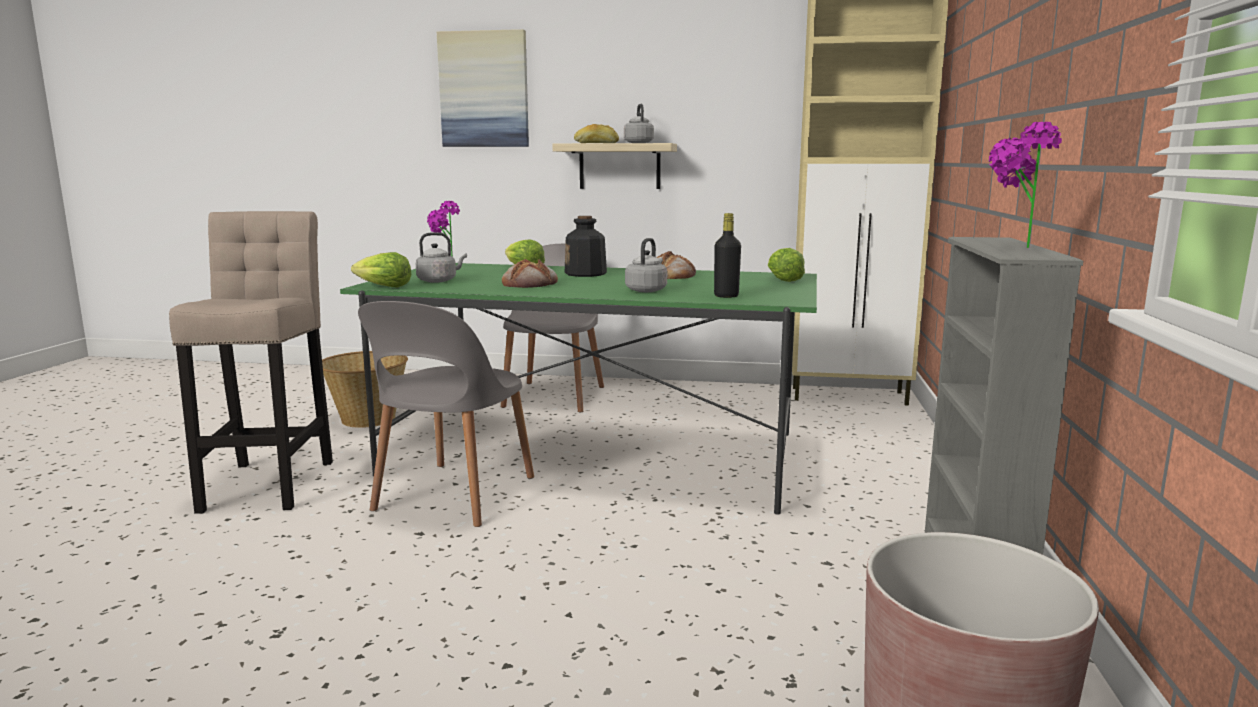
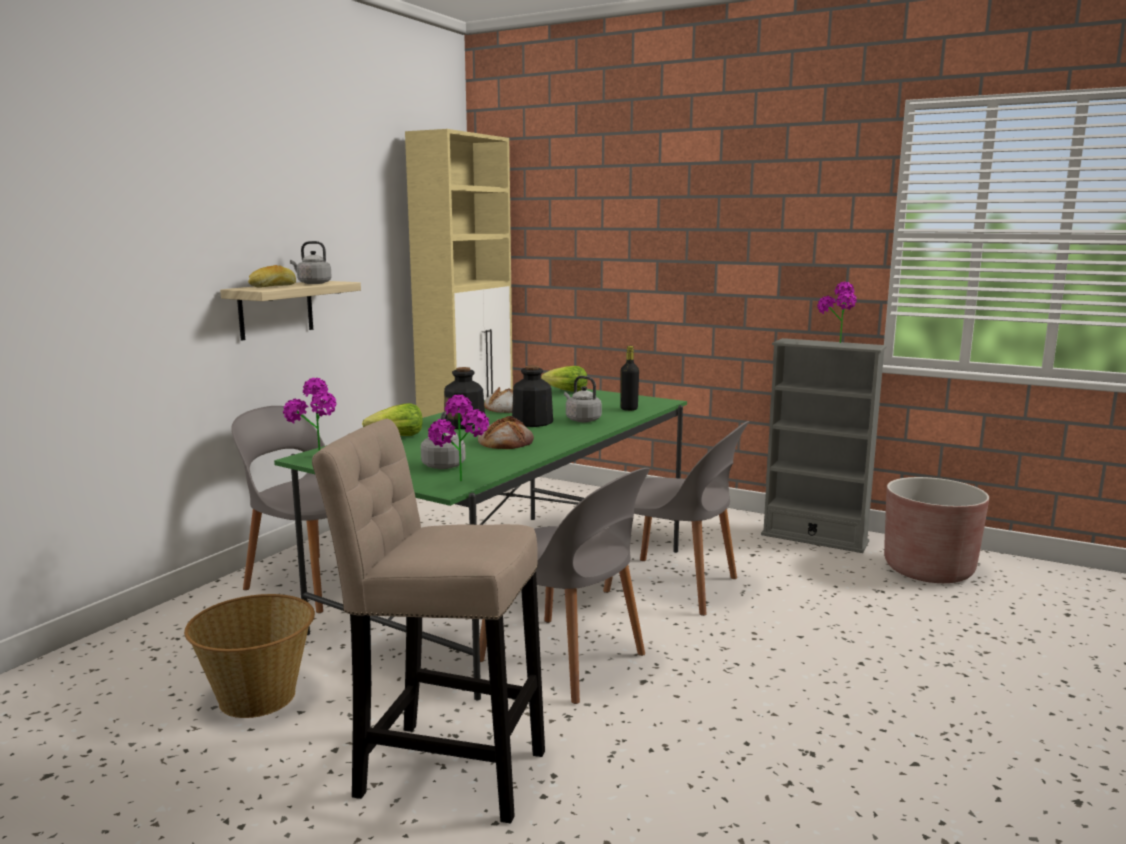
camera: 70 degrees left, 0 degrees up
lettuce [351,252,411,287] -> potted plant [428,395,489,481]
picture [437,29,529,147] -> none
none -> bottle [512,365,553,427]
none -> grey chair [603,421,750,616]

